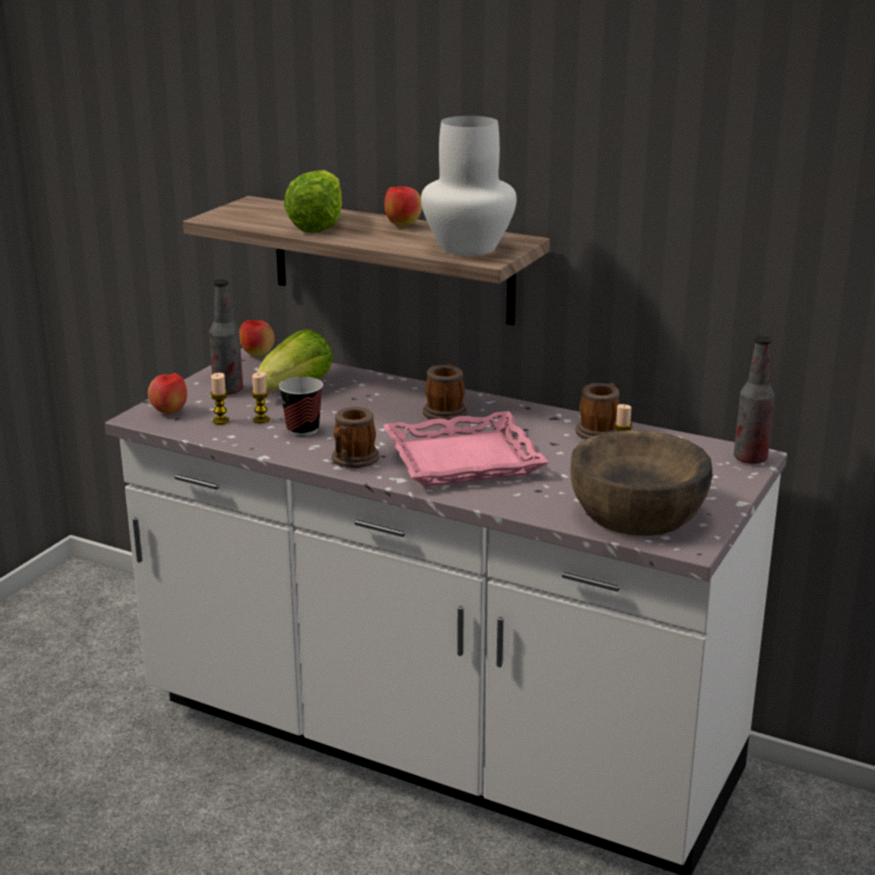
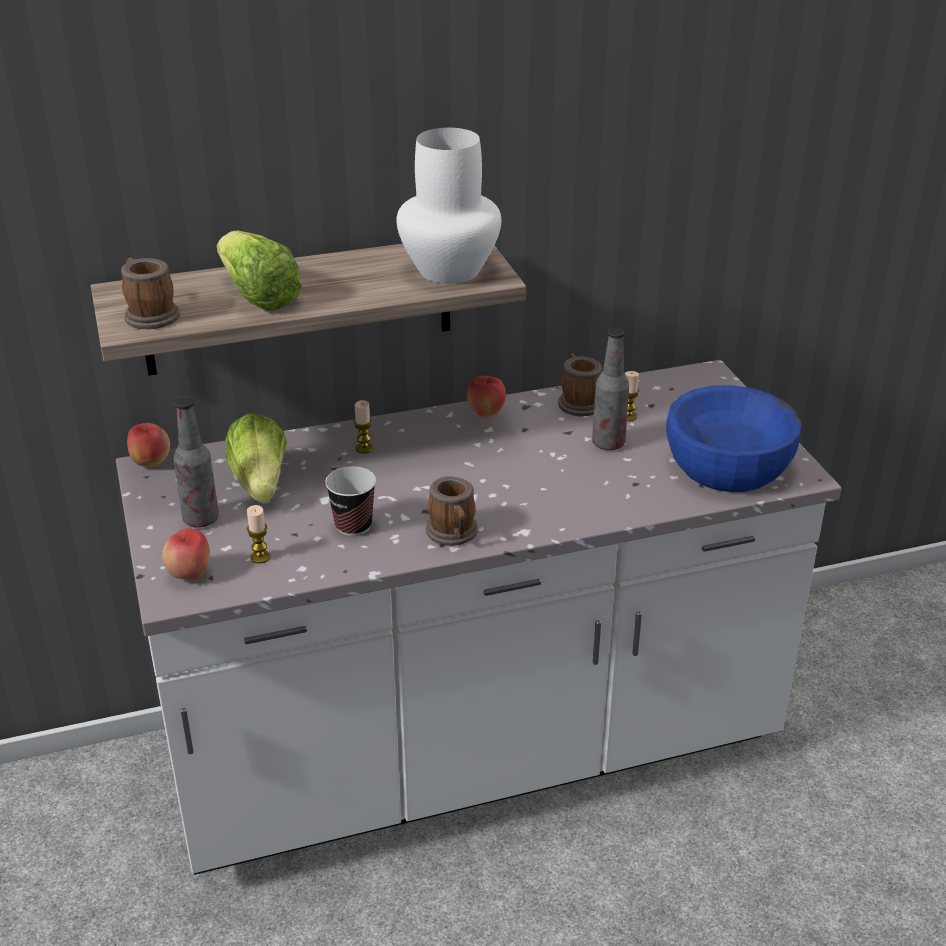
camera: 45 degrees left, 10 degrees up
candle [251,372,270,424] -> candle moved to [354,400,373,454]
pink tray [383,411,549,486] -> none
apple [384,186,422,227] -> apple moved to [466,376,506,418]
mug [423,364,467,420] -> mug moved to [121,258,180,329]
brown bowl [570,430,712,536] -> blue bowl [666,385,801,492]
bottle [734,336,774,464] -> bottle moved to [592,328,629,450]

